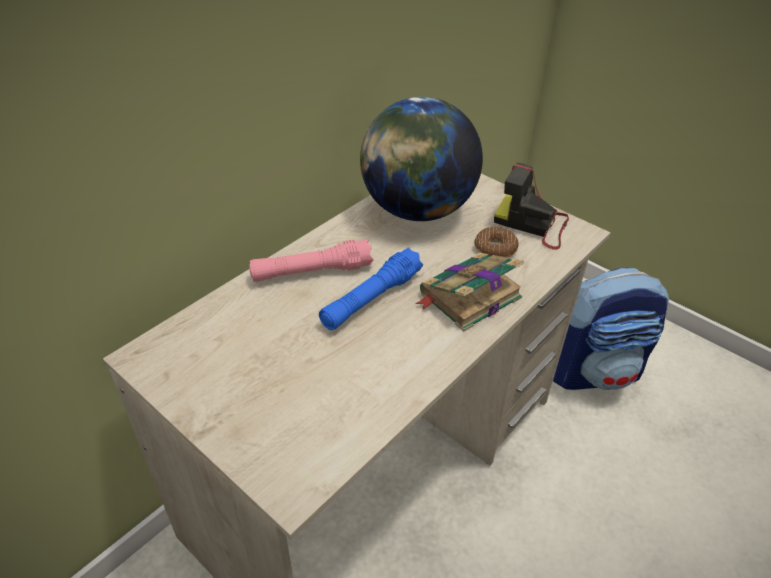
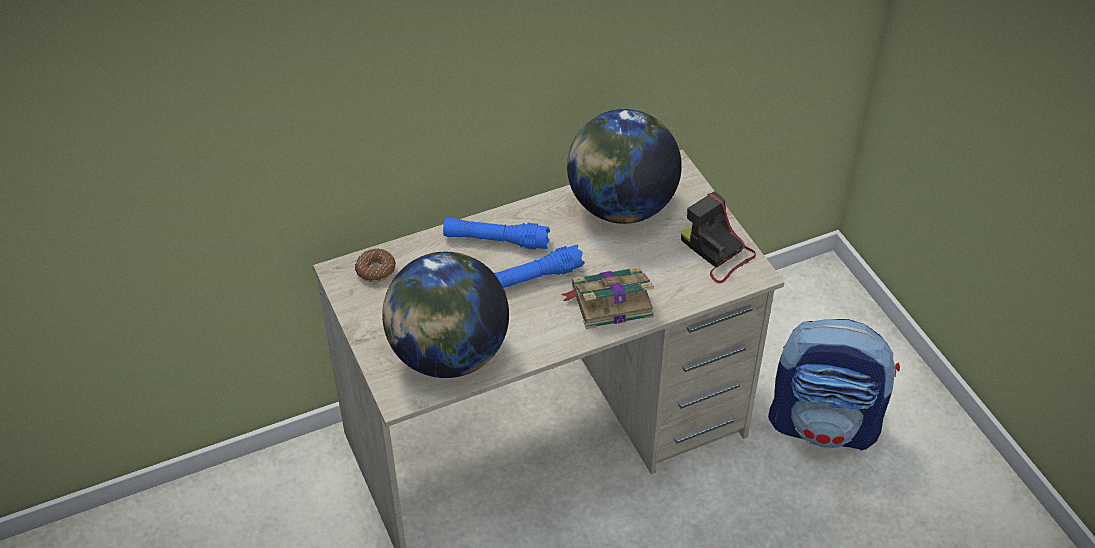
camera: 25 degrees right, 5 degrees up
pink flashlight [249,239,373,282] -> blue flashlight [443,218,550,250]
donut [474,227,519,258] -> donut moved to [355,248,396,282]
none -> globe [382,252,509,378]

